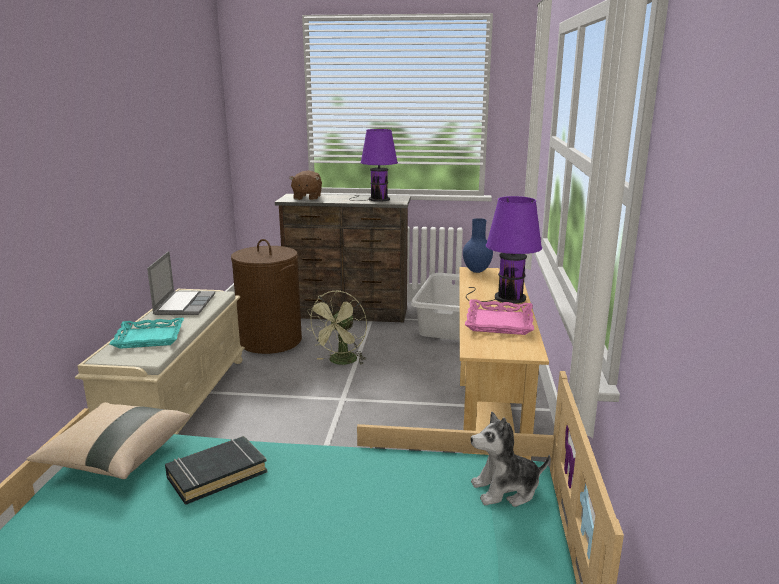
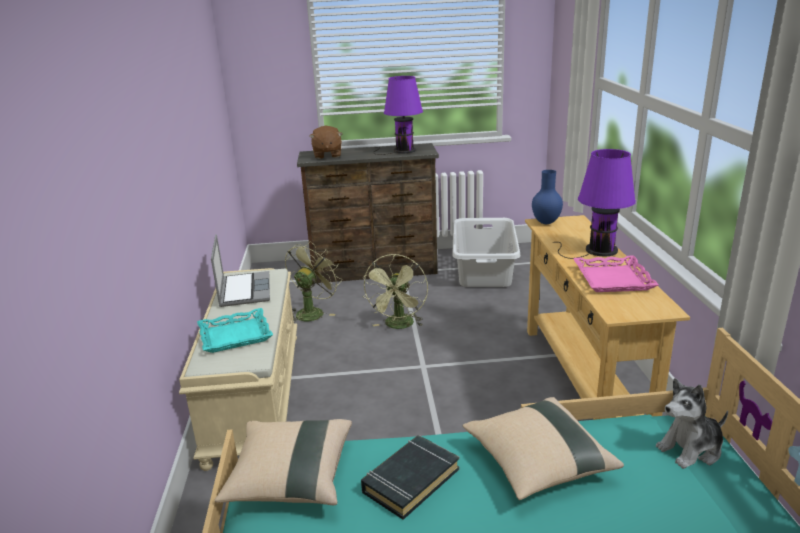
camera: 10 degrees left, 5 degrees up
brown laundry basket [231,239,302,354] -> green fan [285,242,342,322]
none -> beige pillow [463,397,624,500]

